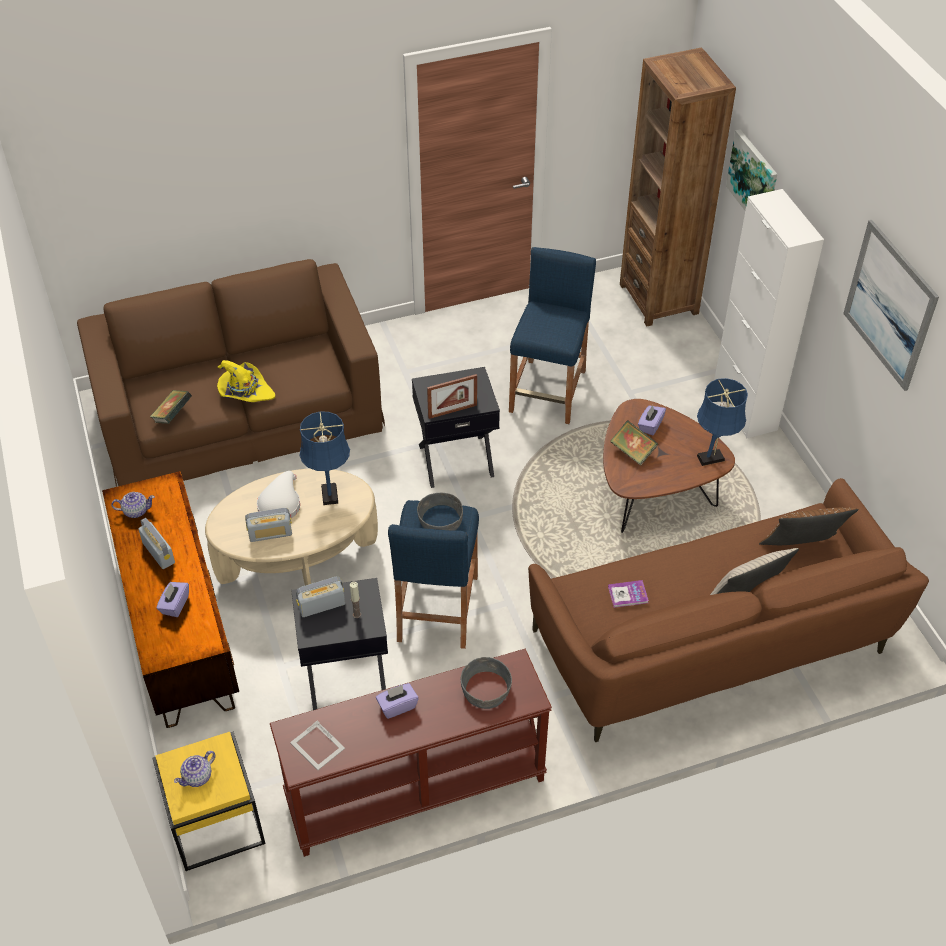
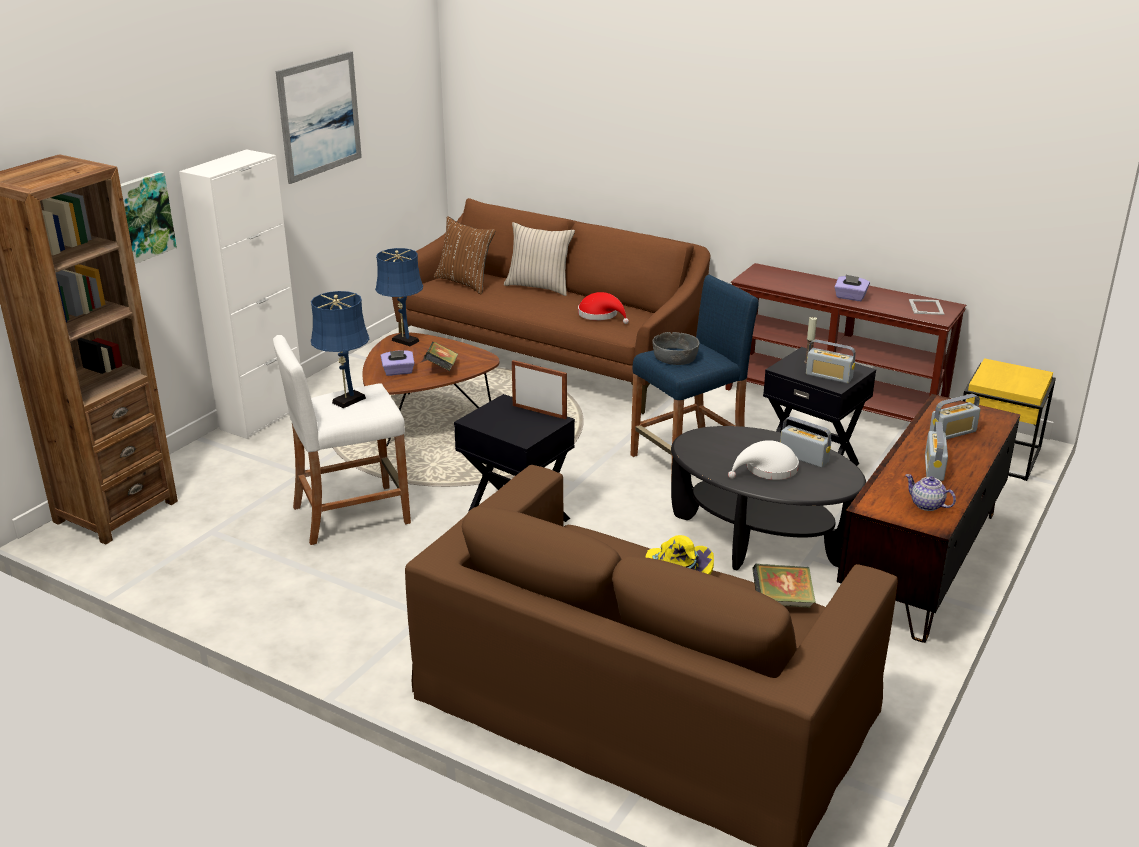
camera: 130 degrees left, 20 degrees down
purple tissue box [156,582,189,617] -> radio [929,394,981,439]
teapot [174,751,216,787] -> none
beige coffee table [205,469,378,586] -> black coffee table [671,426,866,570]
blue table lamp [299,411,350,505] -> blue table lamp moved to [311,291,369,408]
grey bowl [461,657,512,709] -> none
blue stool [509,247,596,424] -> white stool [273,335,411,545]
book [608,580,649,608] -> red hat [578,292,629,324]

